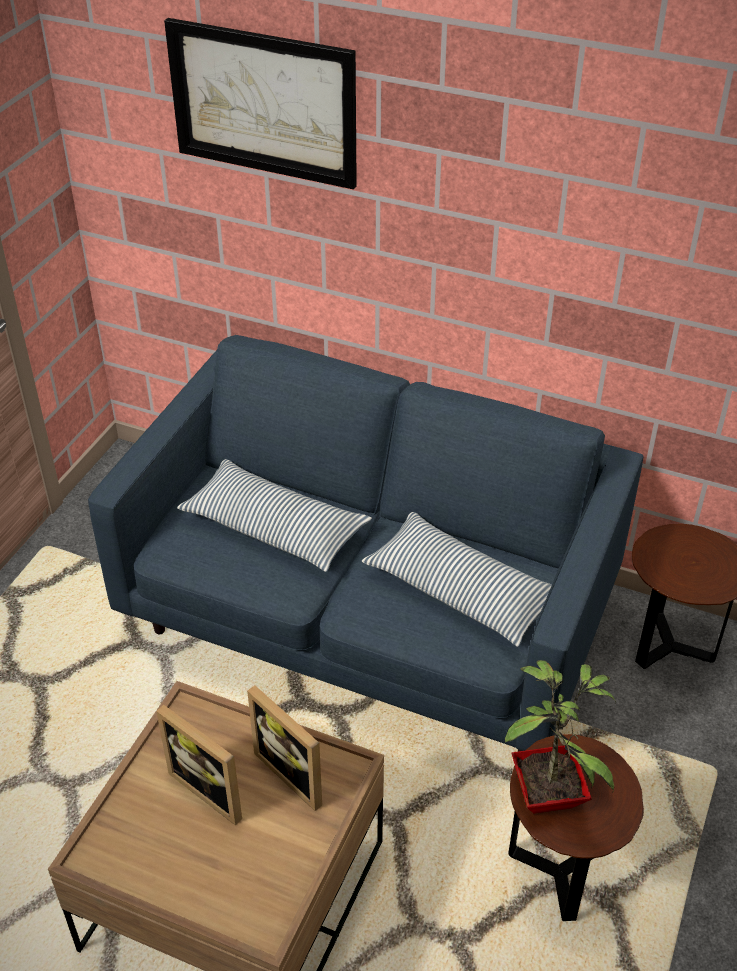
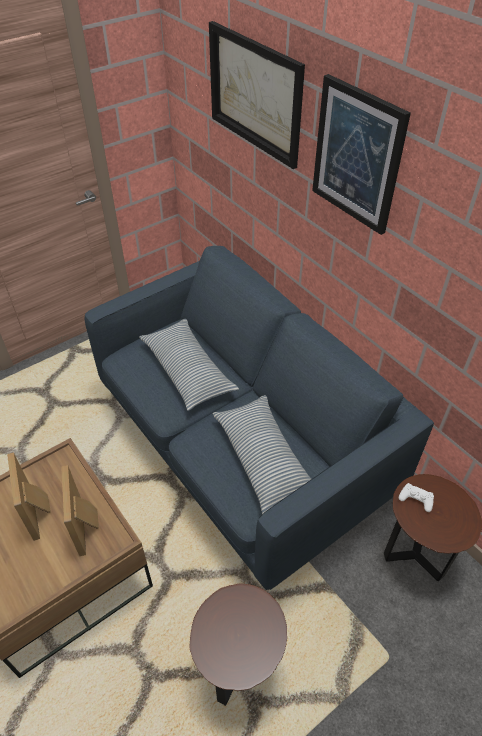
camera: 30 degrees right, 5 degrees up
potted plant [505,660,616,813] -> none
none -> picture [312,74,411,235]
none -> white game controller [399,483,434,512]

